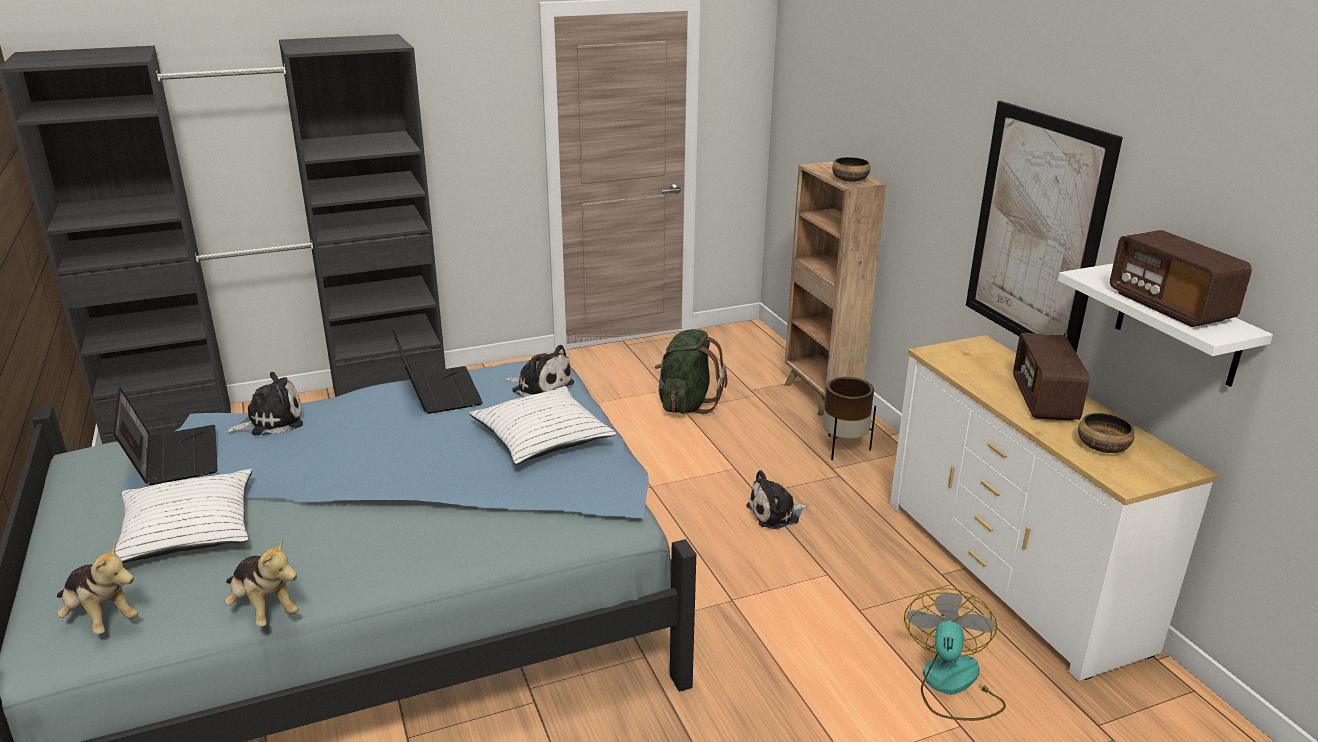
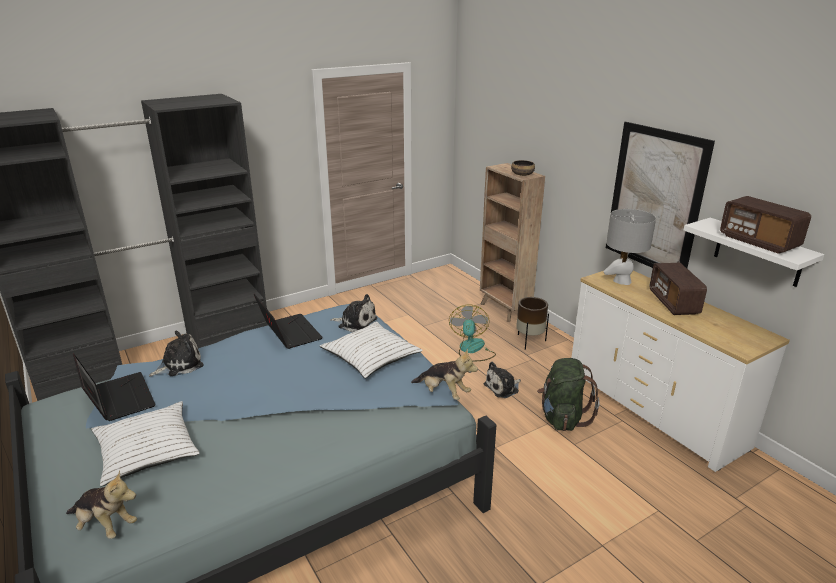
camera: 10 degrees left, 0 degrees up
plush toy [225,537,299,627] -> plush toy moved to [411,349,478,400]
green backpack [655,329,727,414] -> green backpack moved to [537,358,600,431]
fan [904,588,1006,721] -> fan moved to [449,305,496,362]
bowl [1078,413,1135,453] -> none
none -> grey table lamp [603,209,656,285]

